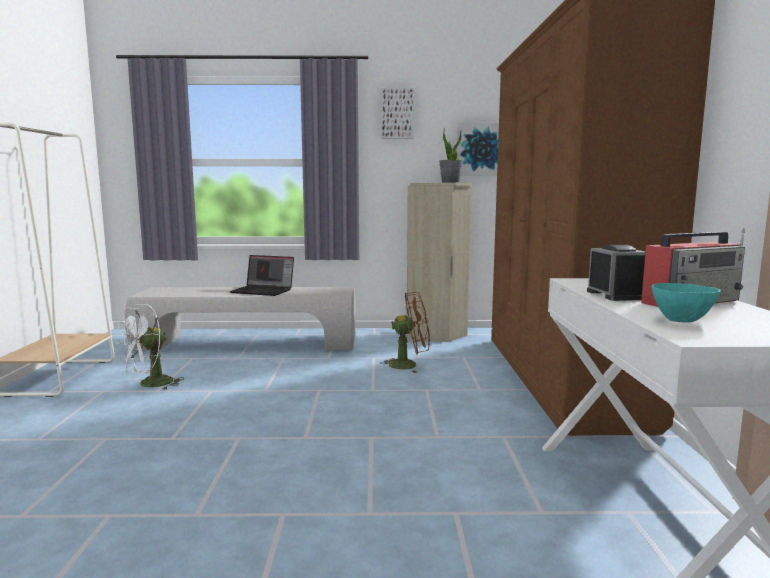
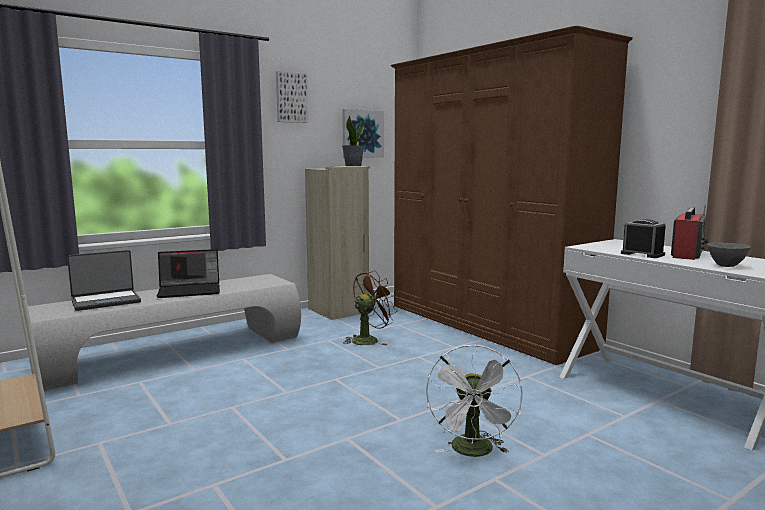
camera: 35 degrees left, 0 degrees up
white fan [116,304,184,390] -> white fan moved to [426,344,523,457]
turquoise bowl [651,283,721,323] -> grey bowl [707,243,751,267]
none -> laptop [67,250,141,311]

